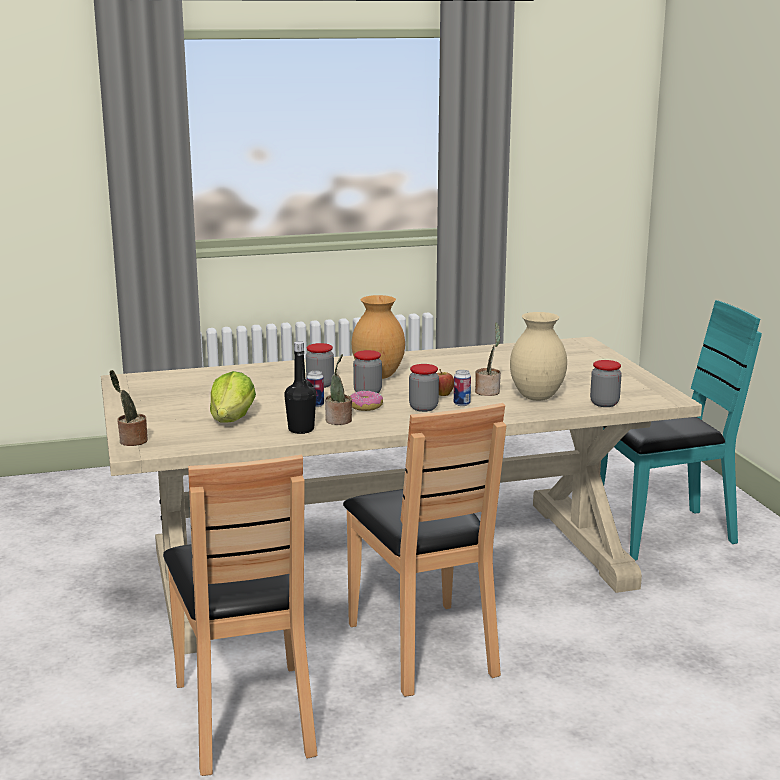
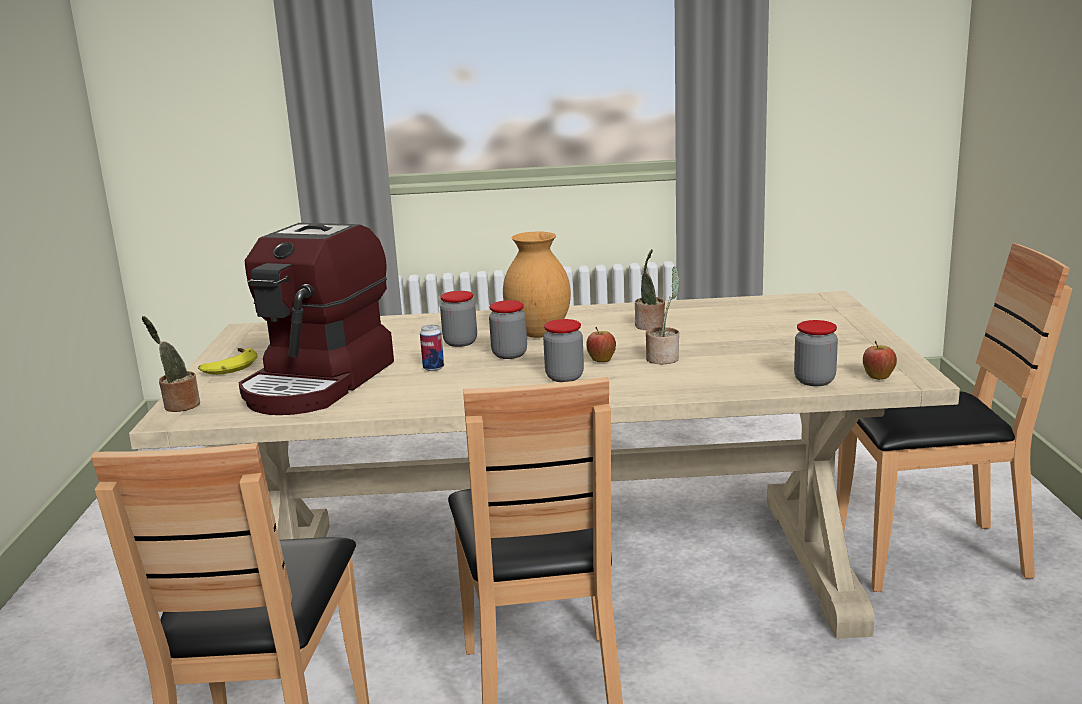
camera: 15 degrees right, 0 degrees up
lettuce [210,371,256,423] -> coffee machine [238,223,394,415]
black bottle [284,341,316,434] -> none
potted plant [325,354,352,425] -> potted plant moved to [635,249,665,330]
donut [350,391,383,411] -> none
can [454,370,471,406] -> none
beige vase [510,312,567,401] -> none
turquoise chair [600,300,762,561] -> brown chair [837,243,1072,592]
none -> banana [198,348,257,375]
none -> apple [863,341,897,380]

